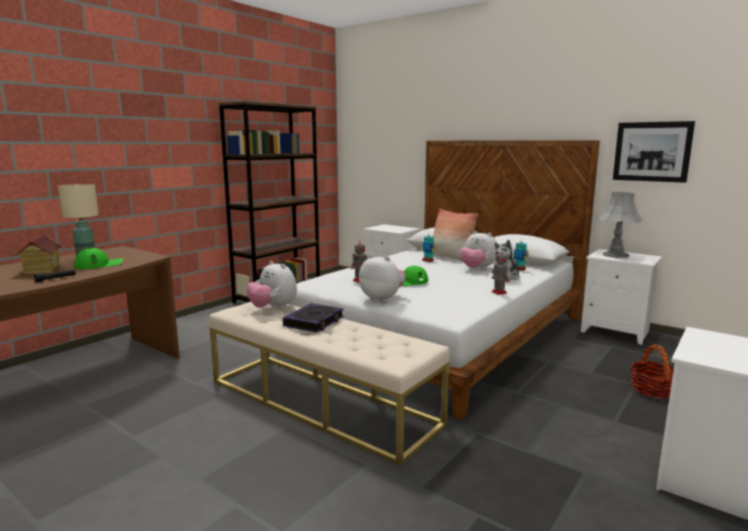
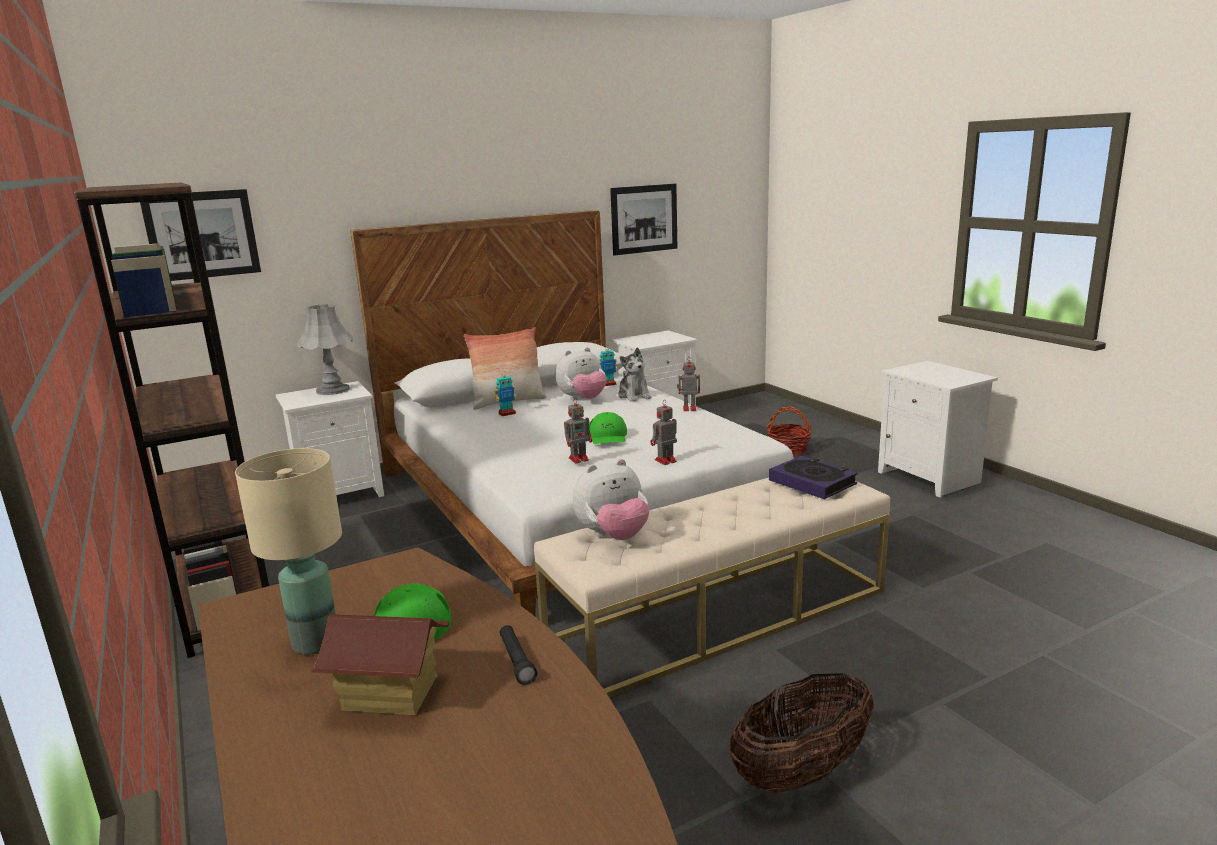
camera: 65 degrees left, 5 degrees up
book [283,303,344,333] -> book moved to [769,456,858,499]
plush toy [359,254,406,303] -> toy robot [650,400,677,465]
grey table lamp [599,192,643,258] -> grey table lamp moved to [297,304,353,395]
none -> picture [140,189,261,281]
none -> basket [729,672,874,793]

